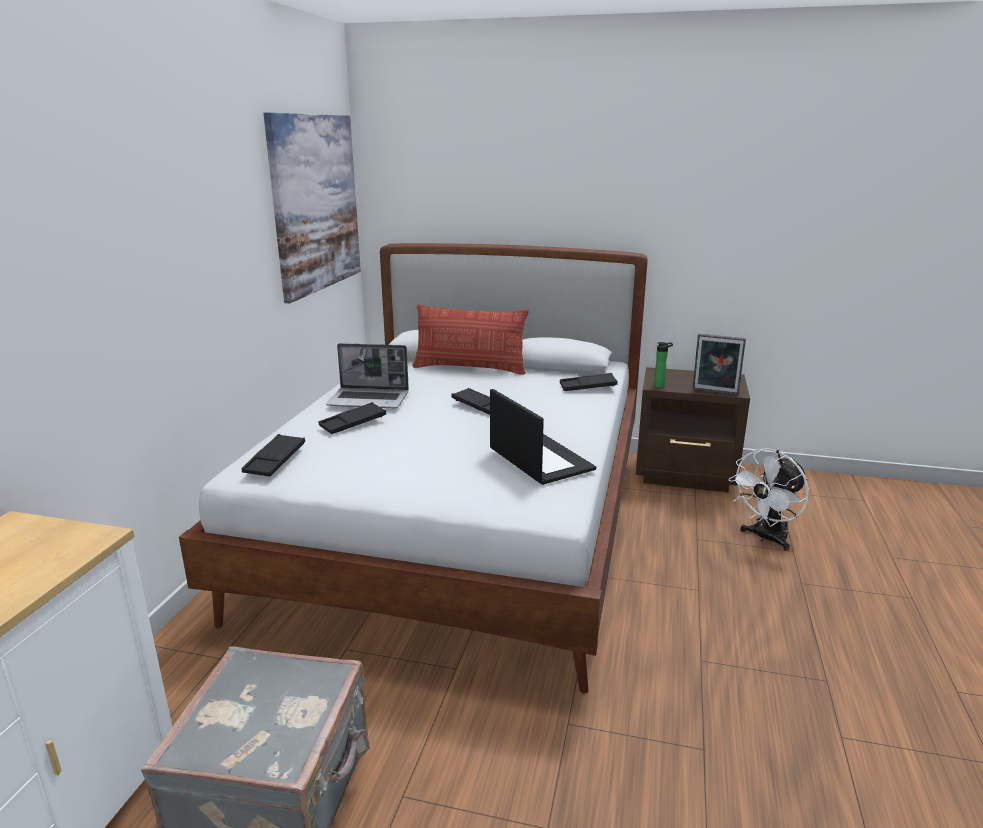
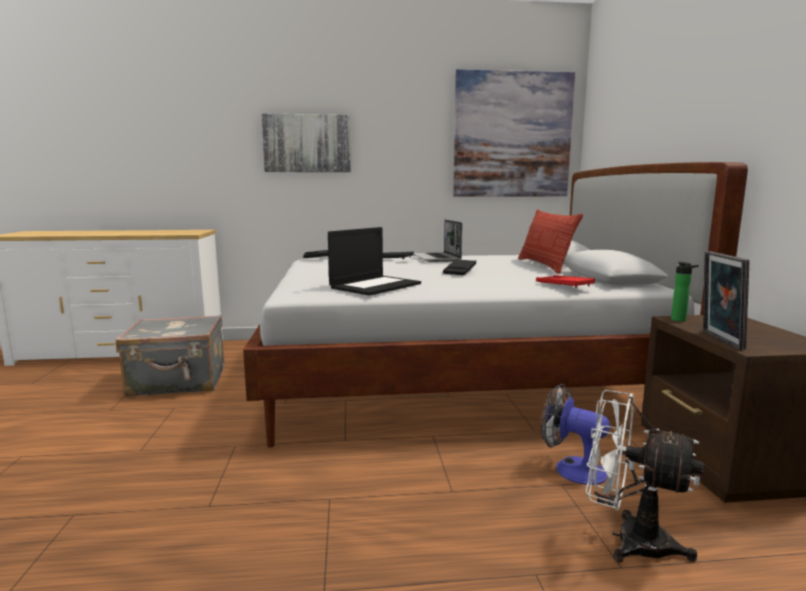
camera: 70 degrees right, 10 degrees down
black tray [560,373,618,391] -> red tray [536,275,595,288]
none -> picture [261,113,351,172]
none -> fan [541,384,610,485]

